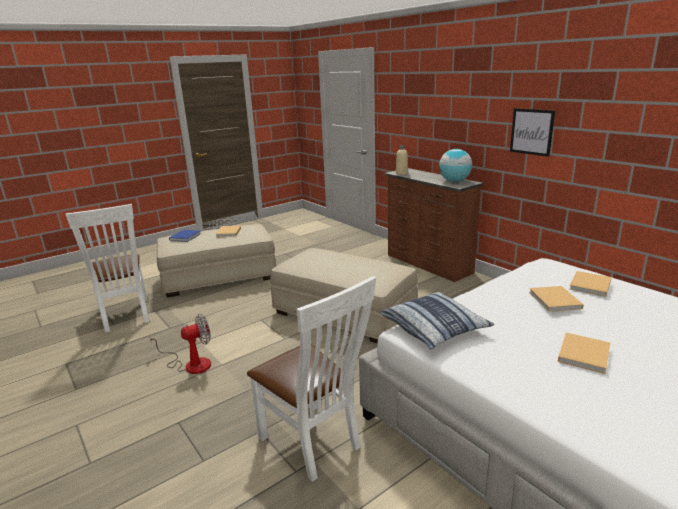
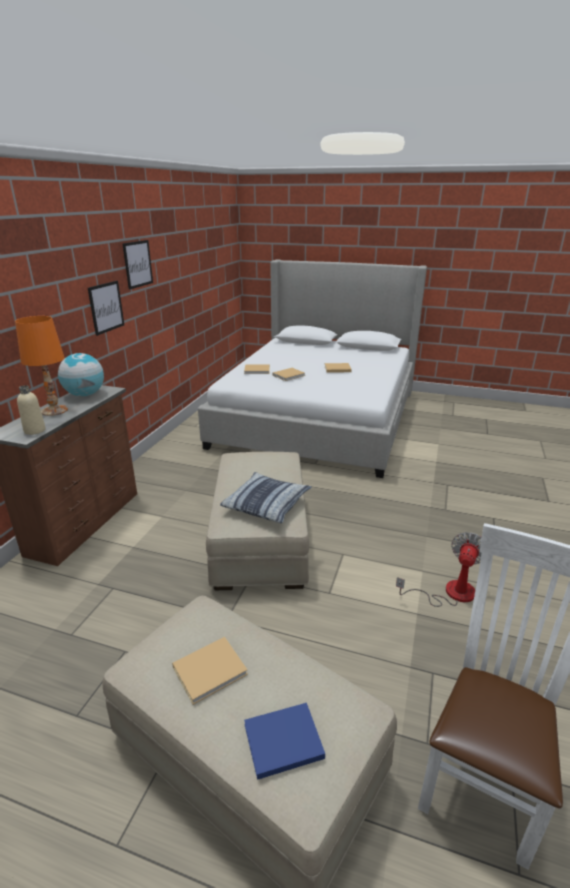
camera: 125 degrees left, 5 degrees up
fan [149,314,211,374] -> fan turned 90 degrees clockwise [396,532,482,607]
white chair [247,276,376,482] -> none
pillow [380,292,494,350] -> pillow moved to [220,472,312,523]
none -> orange table lamp [15,316,68,416]
none -> picture [122,240,153,289]

